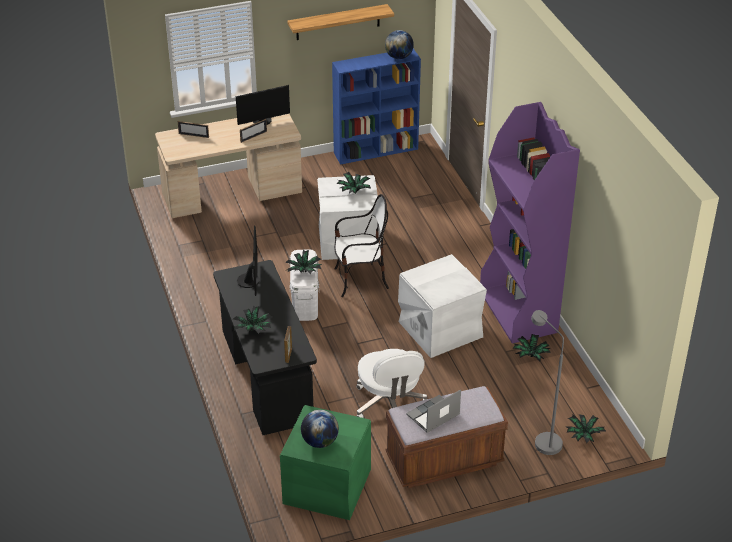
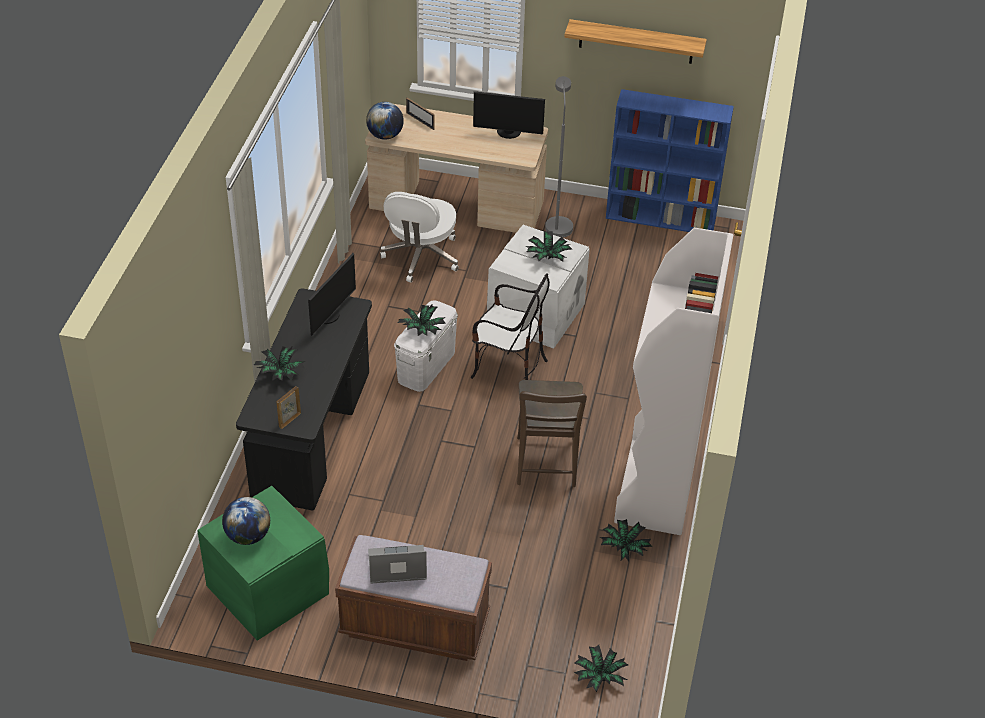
camera: 30 degrees right, 5 degrees up
picture frame [240,119,267,143] -> none
white office chair [356,349,427,418] -> white office chair moved to [380,192,459,283]
globe [385,30,414,59] -> globe moved to [366,102,404,140]
white storage box [398,254,487,358] -> brown chair [517,380,587,487]
purple bookcase [480,102,580,343] -> white bookcase [614,228,733,535]
grey floor lamp [531,310,564,455] -> grey floor lamp moved to [545,76,573,238]

